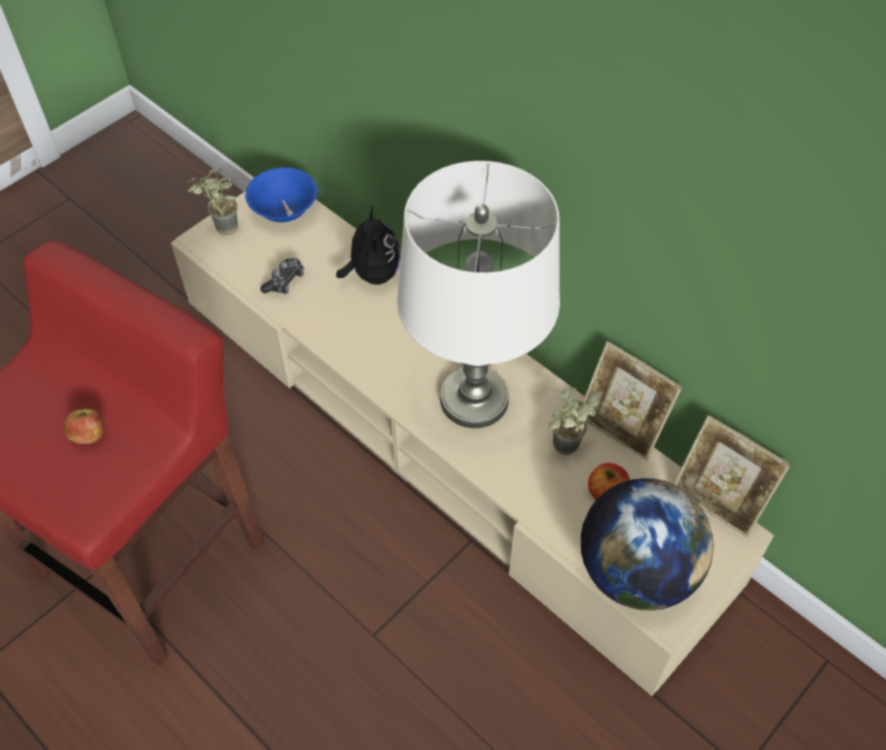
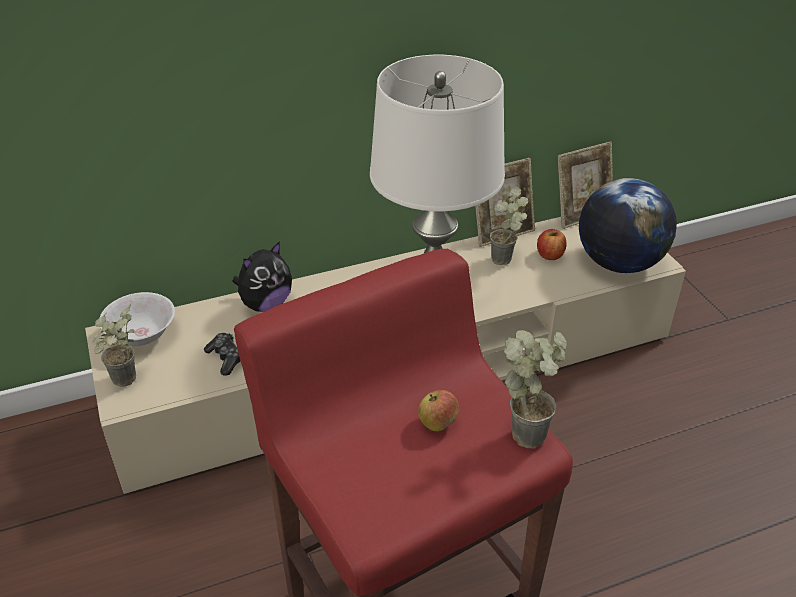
camera: 65 degrees left, 15 degrees down
blue bowl [245,167,317,222] -> white bowl [100,292,175,346]
plush toy [336,206,401,285] -> plush toy turned 120 degrees clockwise [232,241,292,312]
none -> potted plant [504,330,567,448]

